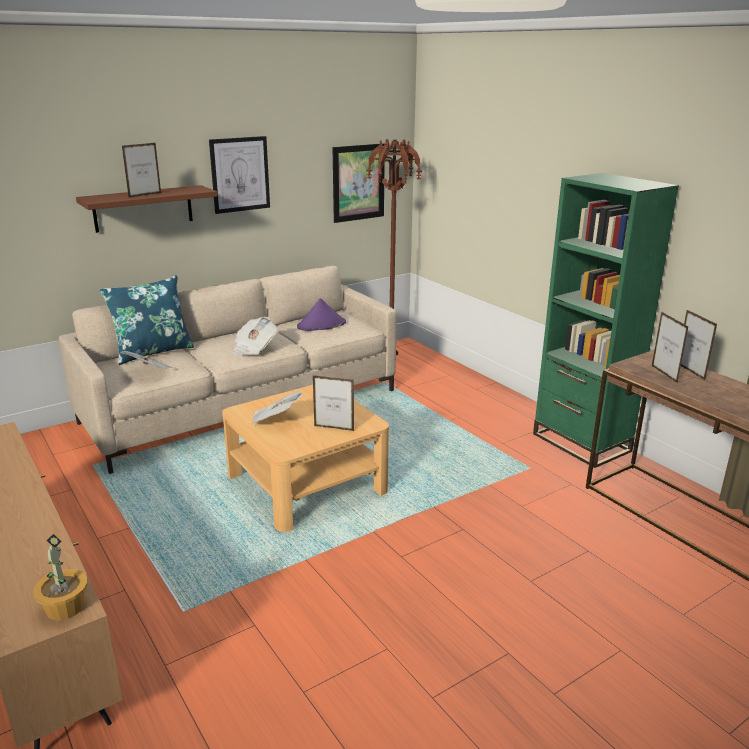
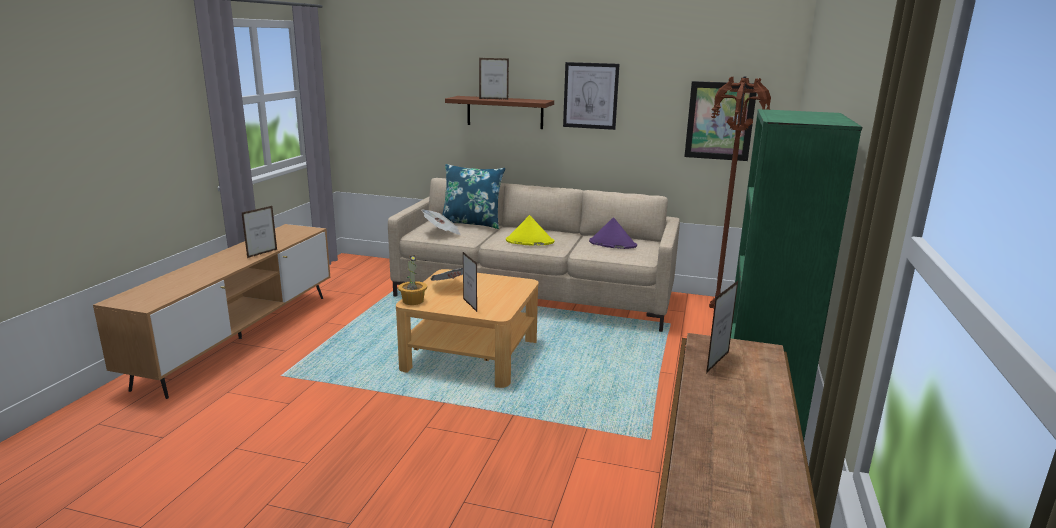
camera: 50 degrees right, 5 degrees down
potted plant [33,534,88,620] -> potted plant moved to [398,255,427,305]
newspaper [232,317,277,356] -> yellow hat [506,215,554,246]
picture frame [681,310,717,380] -> picture frame moved to [241,206,277,258]

